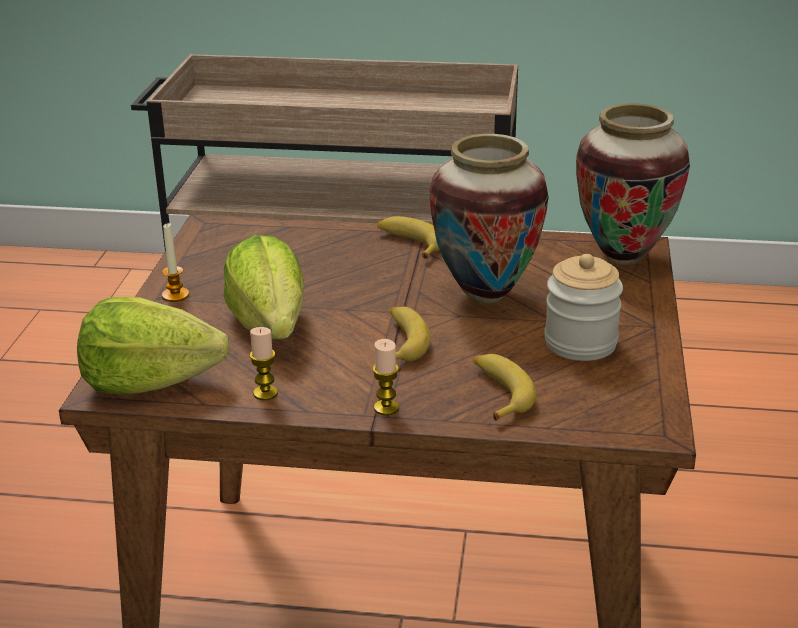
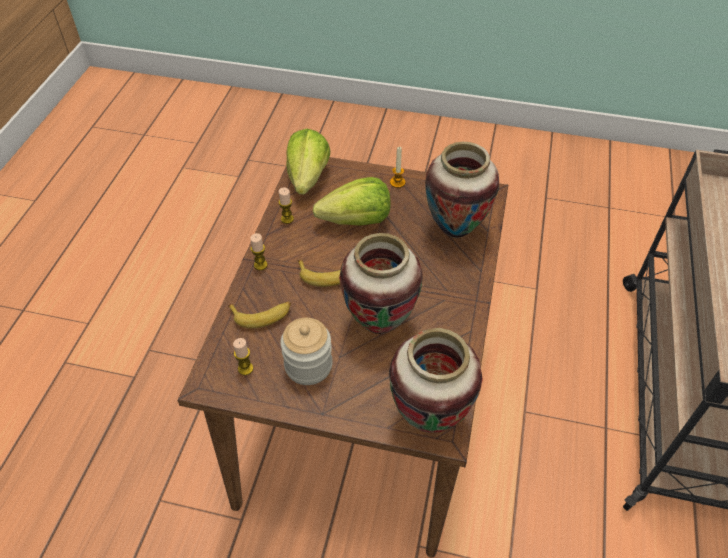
camera: 95 degrees right, 20 degrees up
banana [377,216,440,259] -> none
none -> candle [233,338,253,375]
none -> vase [426,142,499,238]

